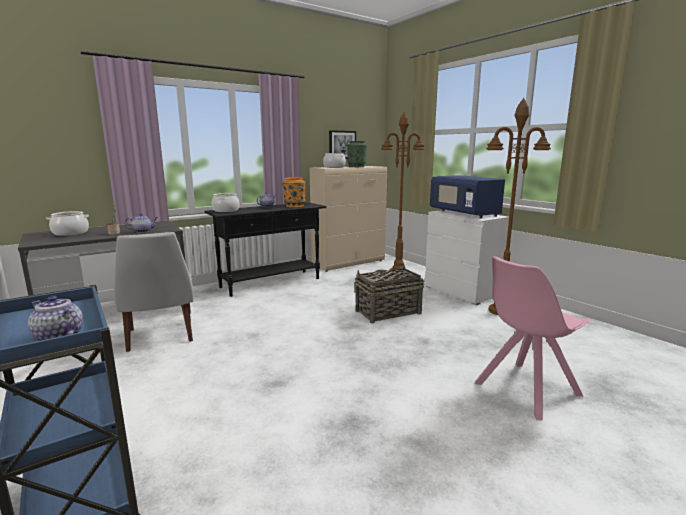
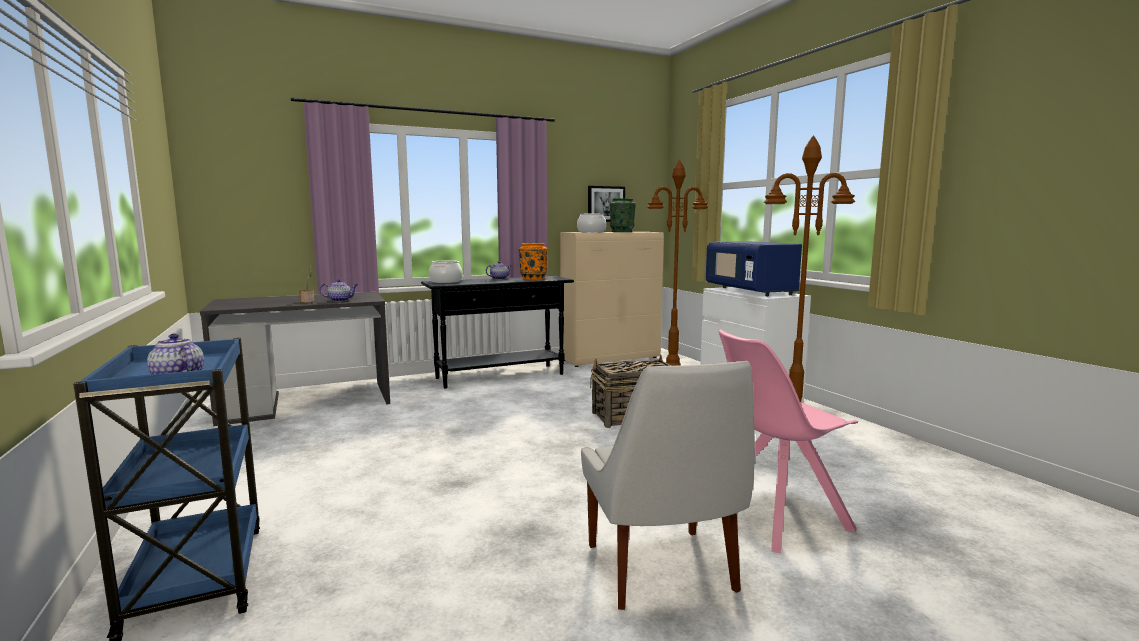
camera: 10 degrees right, 5 degrees down
cooking pot [46,211,89,236] -> none
white chair [114,232,193,352] -> white chair moved to [581,361,755,610]

